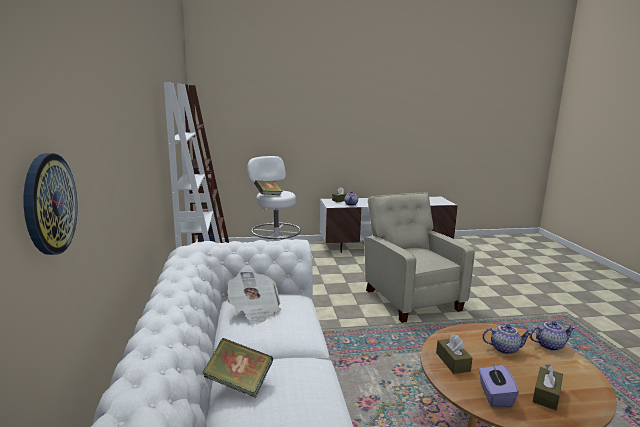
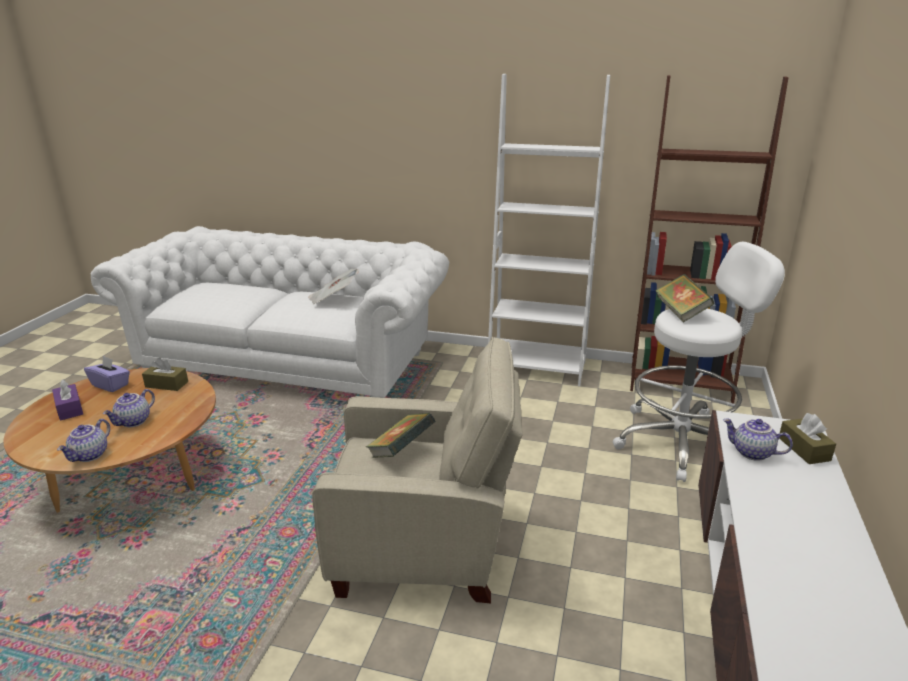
camera: 115 degrees right, 10 degrees up
wall clock [24,153,78,255] -> none
book [202,338,273,398] -> book moved to [366,413,435,458]
brown tissue box [533,364,563,411] -> purple tissue box [52,379,83,421]

